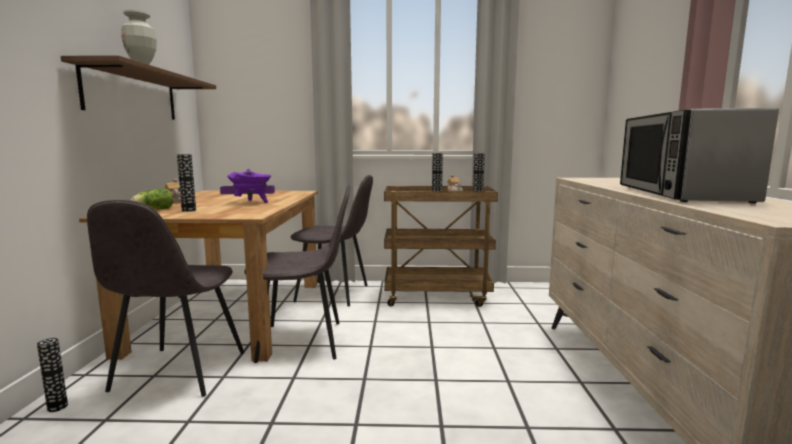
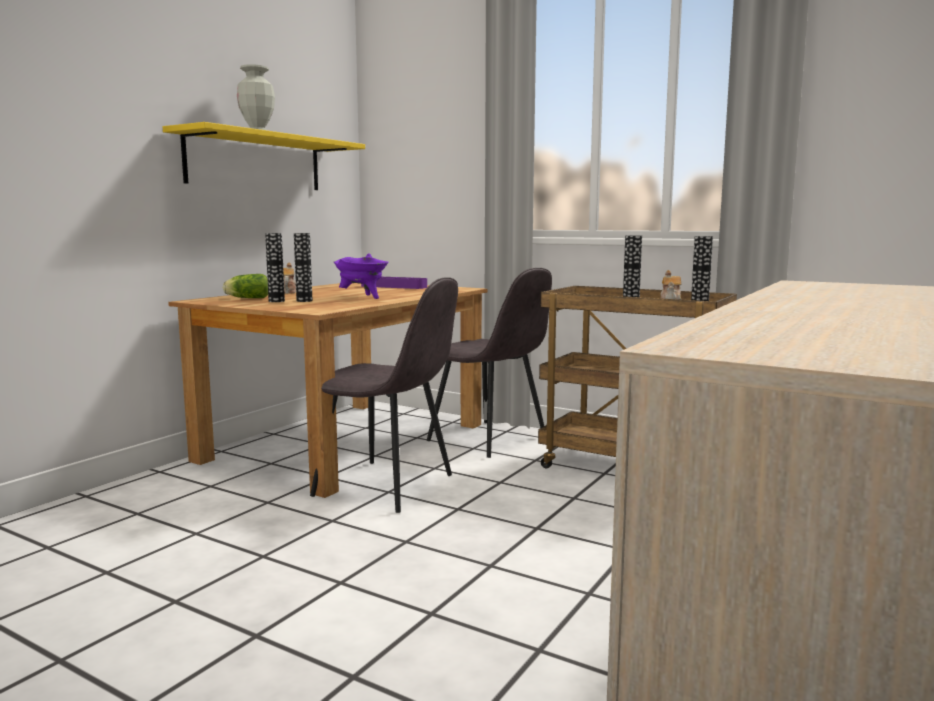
camera: 30 degrees right, 0 degrees up
vase [37,338,68,412] -> vase moved to [294,233,313,302]
brown shelf [61,55,216,120] -> yellow shelf [163,122,365,190]
grey chair [87,200,244,397] -> none
microwave [620,108,779,203] -> none

